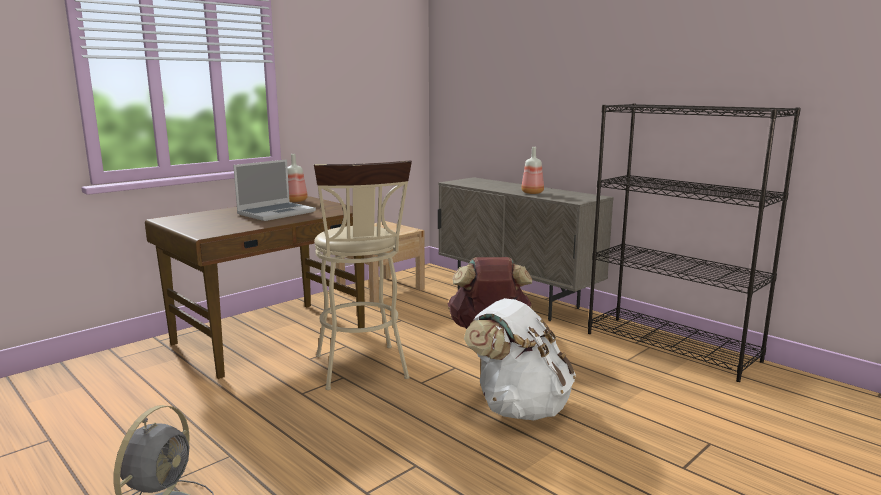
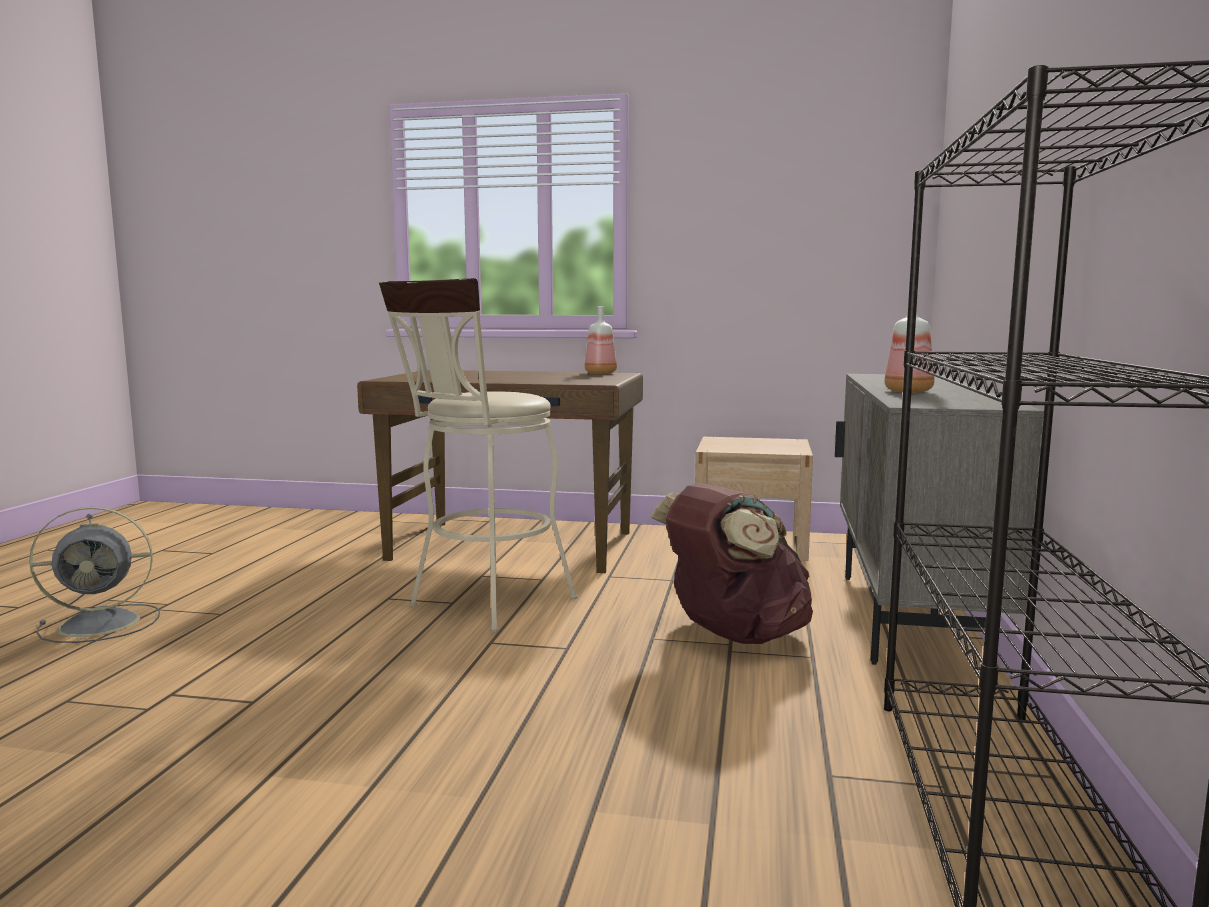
camera: 55 degrees right, 5 degrees down
laptop [233,159,316,221] -> none
white backpack [464,298,576,421] -> none

